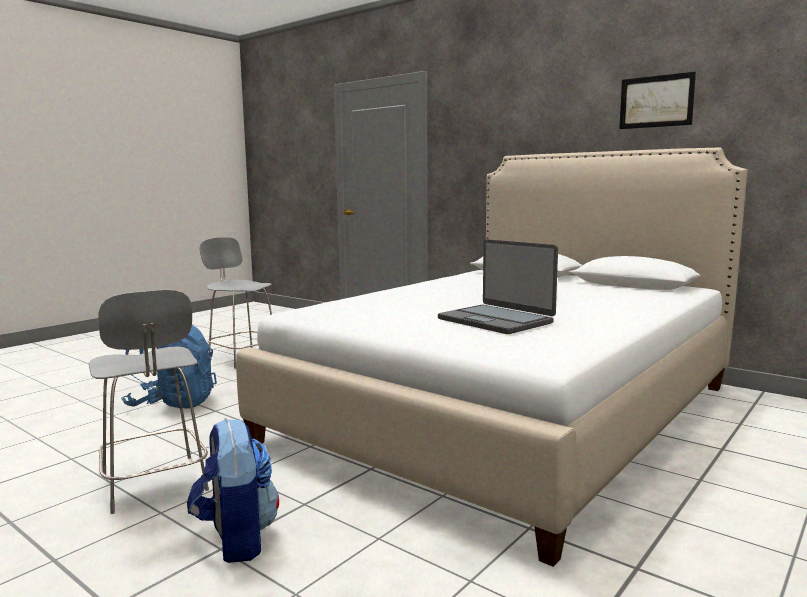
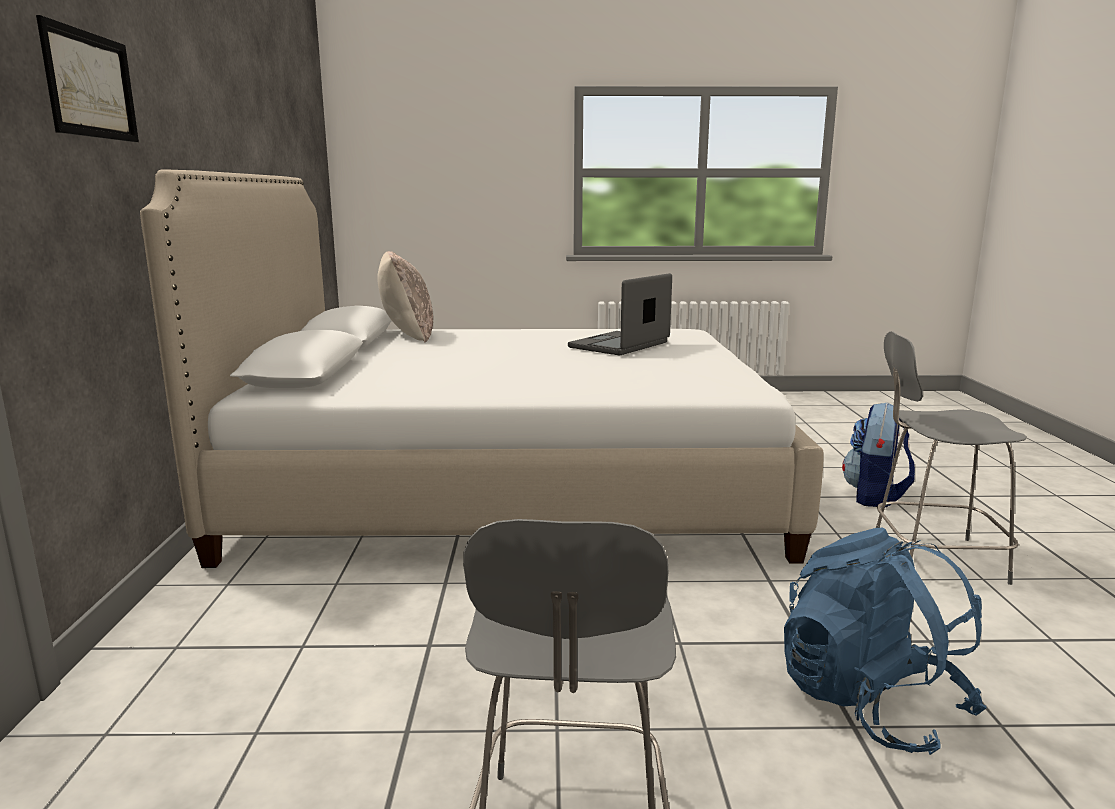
camera: 130 degrees left, 5 degrees up
grey chair [89,290,209,514] -> grey chair turned 105 degrees counterclockwise [876,331,1027,585]
laptop [438,239,558,334] -> laptop turned 150 degrees counterclockwise [568,273,672,355]
picture [619,72,696,129] -> picture moved to [36,15,139,142]
none -> beige pillow [377,251,433,342]

